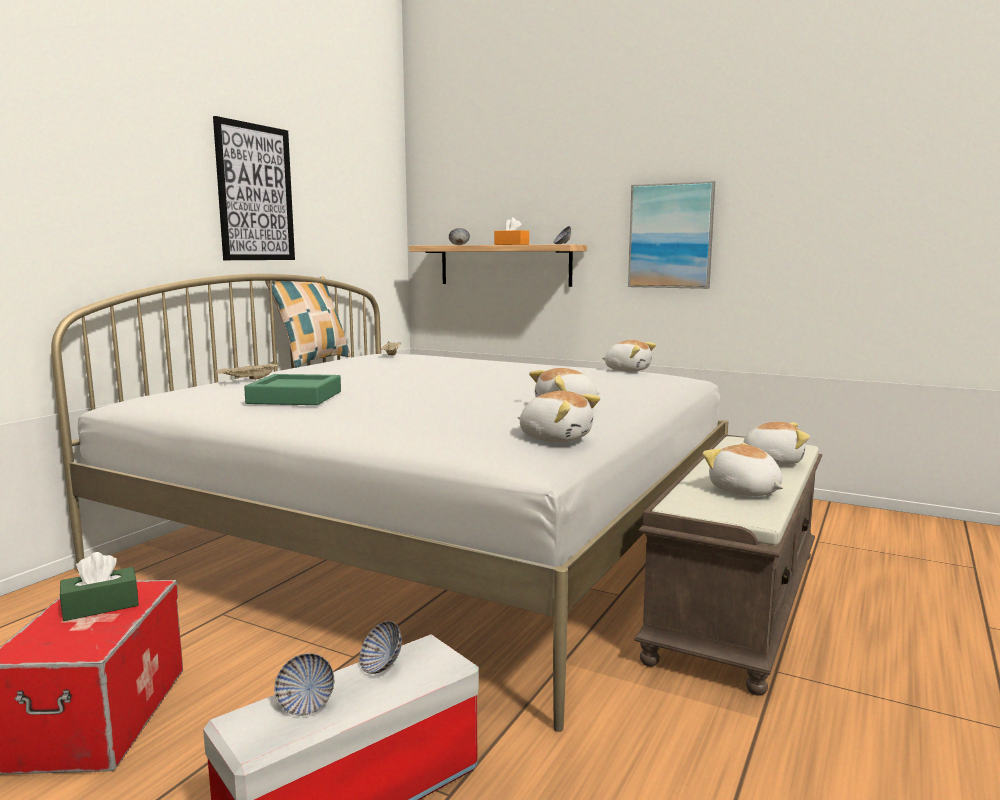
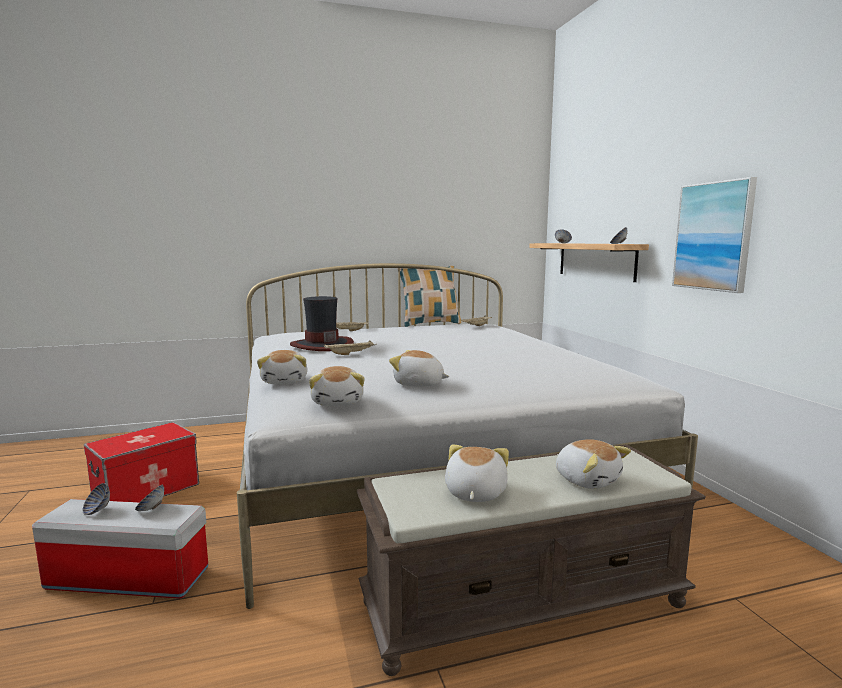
camera: 45 degrees right, 0 degrees up
green tissue box [60,552,139,621] -> none
picture [213,116,295,260] -> none
green tray [244,374,341,405] -> hat [290,296,354,351]
orange tissue box [494,217,529,245] -> none
plush toy [602,340,656,372] -> plush toy moved to [257,350,307,384]
none -> beige tray [324,340,377,355]

